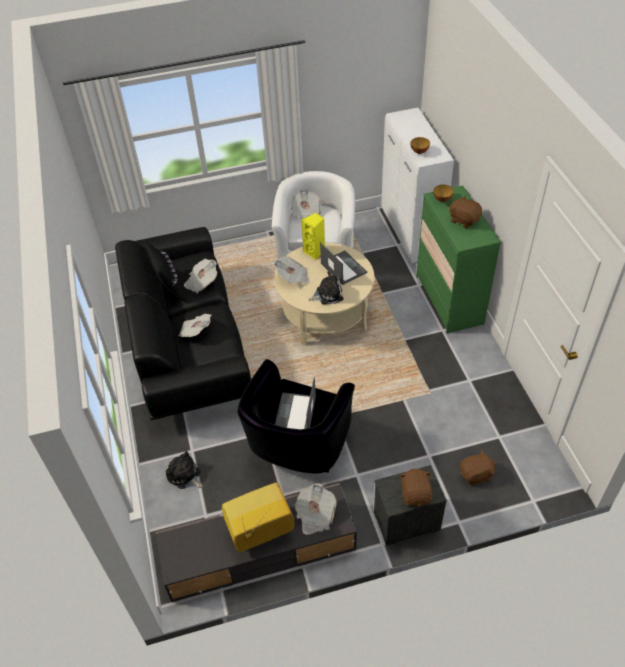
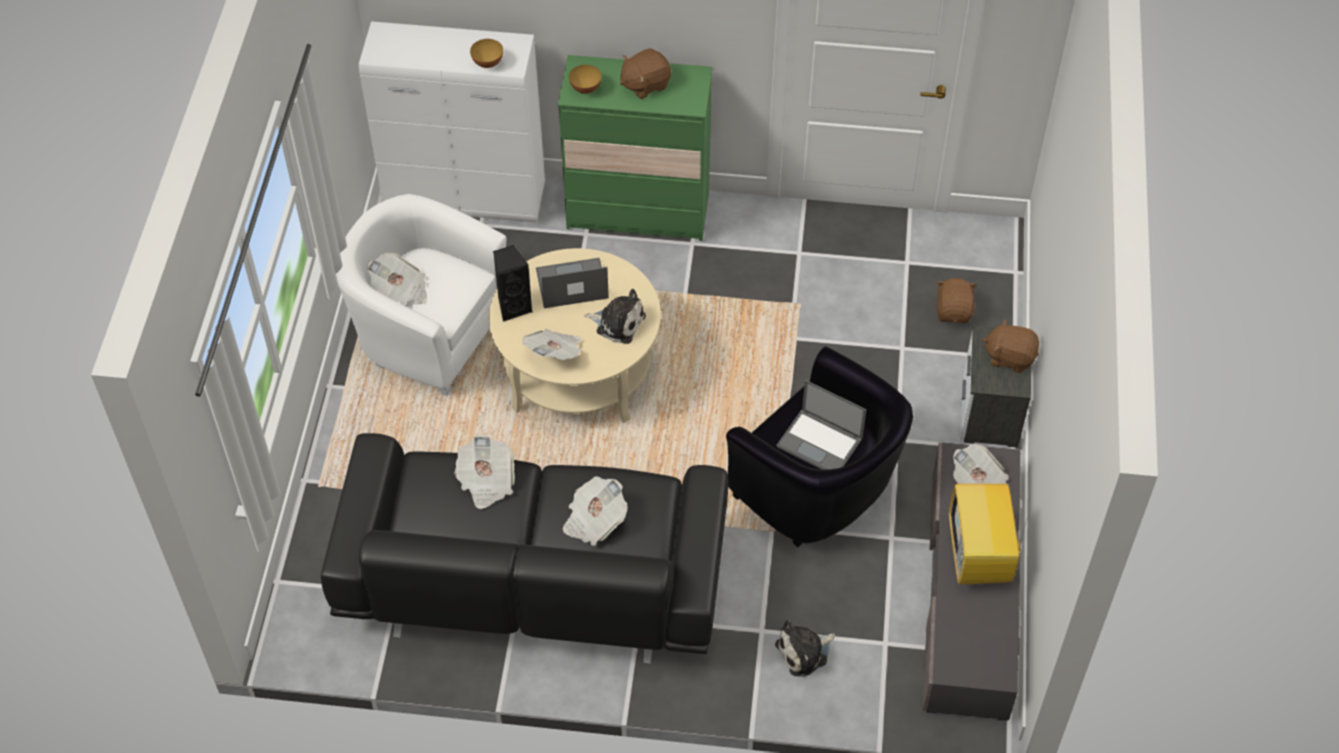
camera: 70 degrees left, 5 degrees up
black pillow [143,240,185,302] -> none
yellow speaker [302,213,325,260] -> black speaker [493,245,533,322]
plush toy [309,271,344,304] -> plush toy turned 105 degrees clockwise [585,289,646,344]

